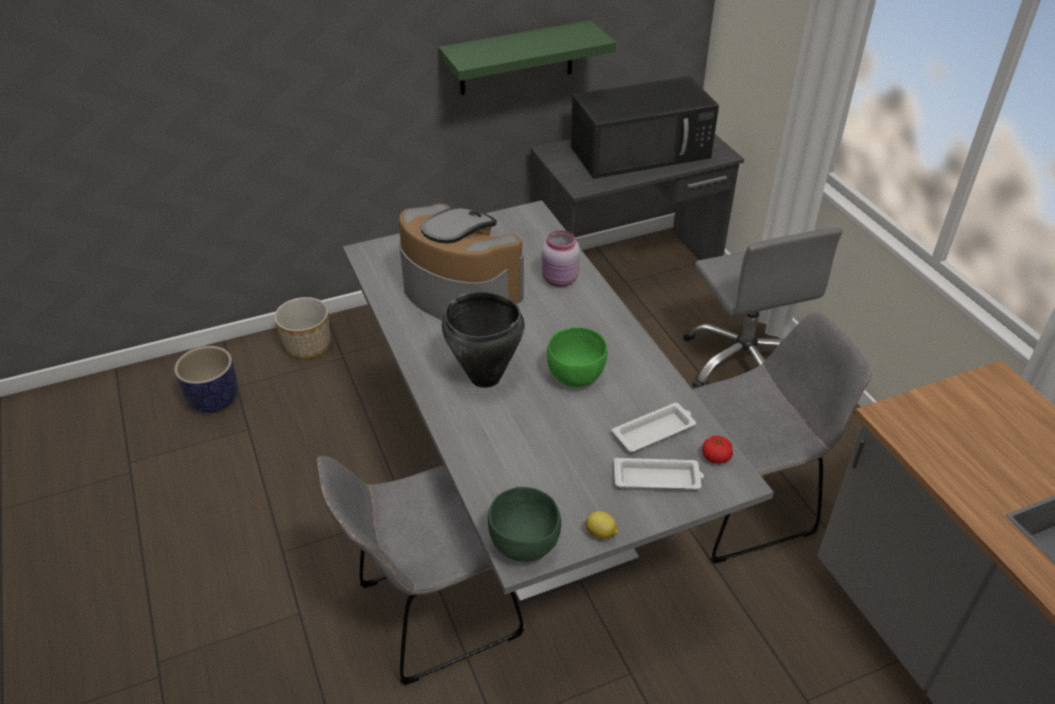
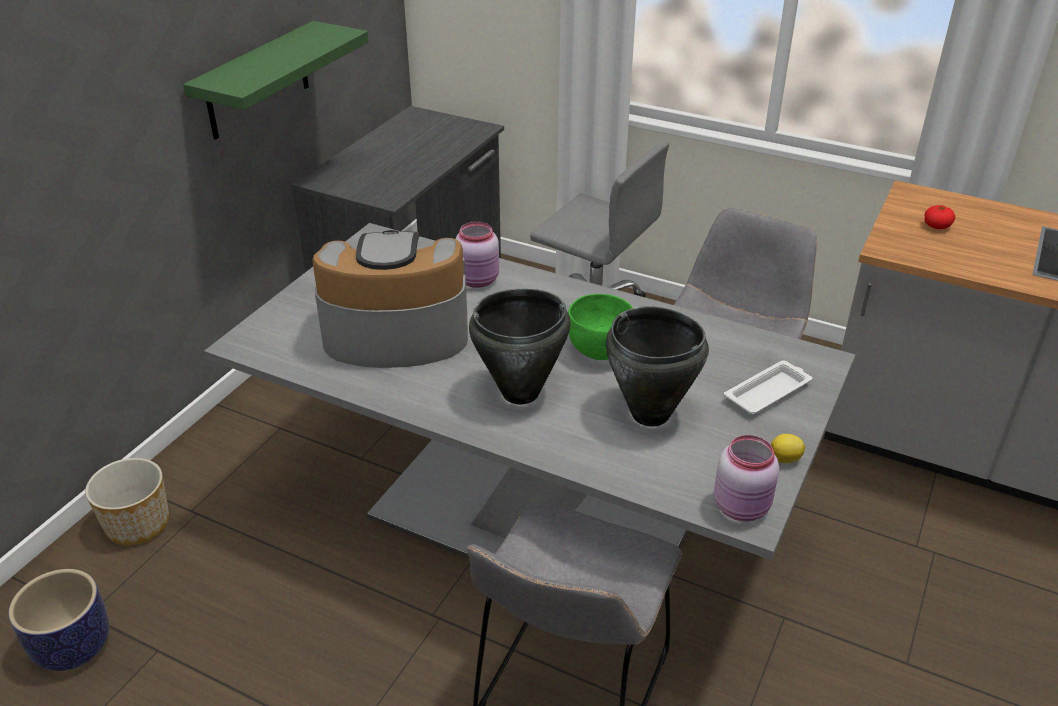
camera: 40 degrees left, 5 degrees down
green bowl [488,487,561,562] -> pink jar [714,435,779,521]
black microwave [571,76,719,179] -> none
white tray [612,403,696,452] -> none
tomato [702,436,733,464] -> tomato moved to [925,205,955,229]
none -> black cooking pot [606,306,709,426]

